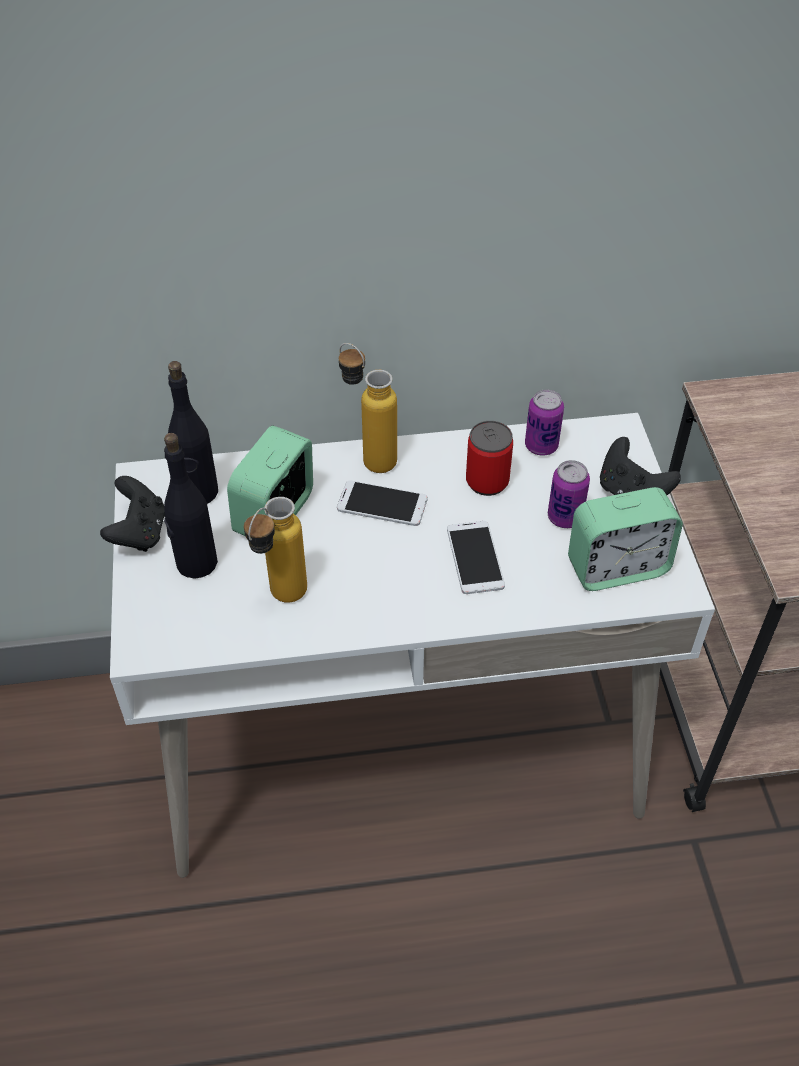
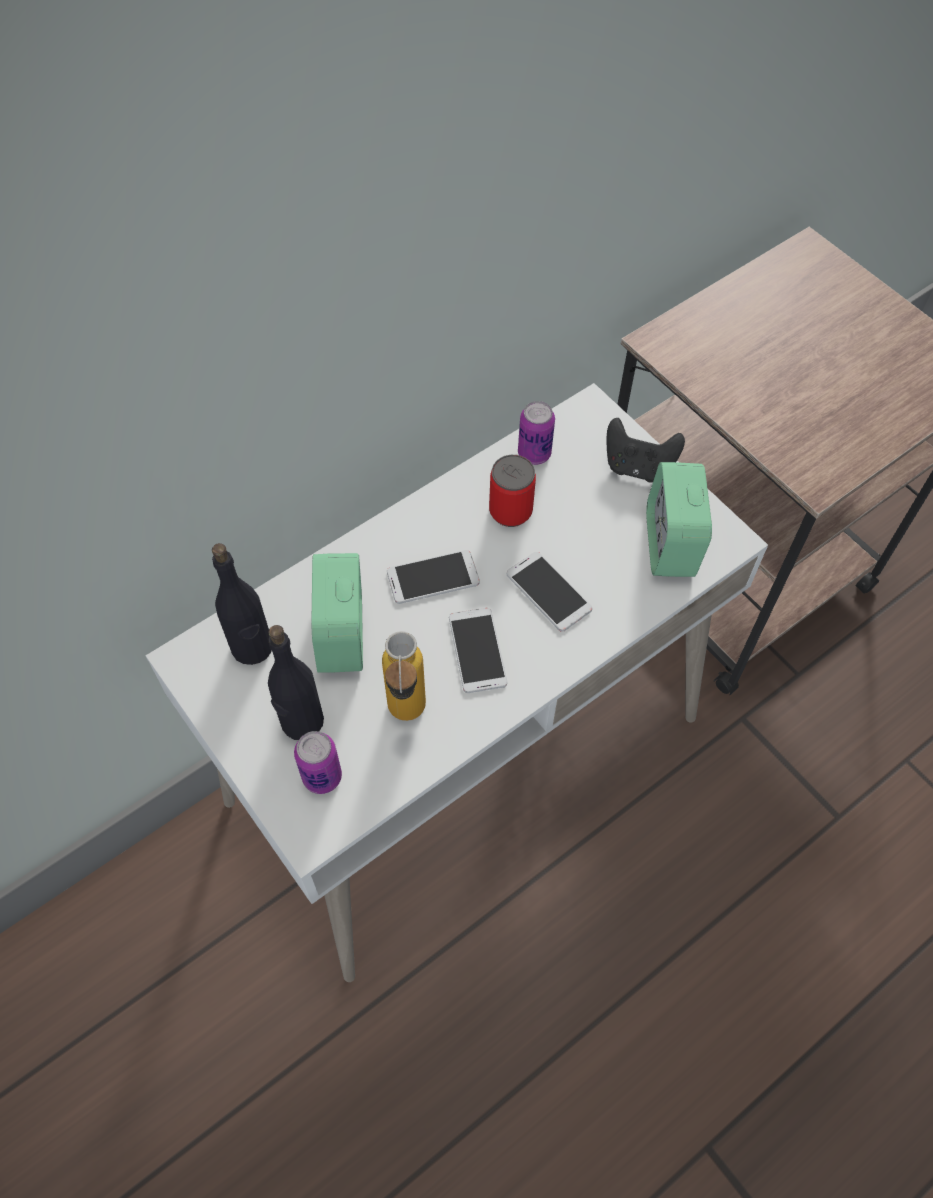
camera: 30 degrees left, 10 degrees up
black game controller [100,476,165,552] -> none
bottle [339,343,397,473] -> none
can [548,460,590,528] -> can moved to [294,731,342,794]
alarm clock [568,487,683,591] -> alarm clock turned 135 degrees clockwise [646,462,712,577]
none -> phone [449,608,507,693]

